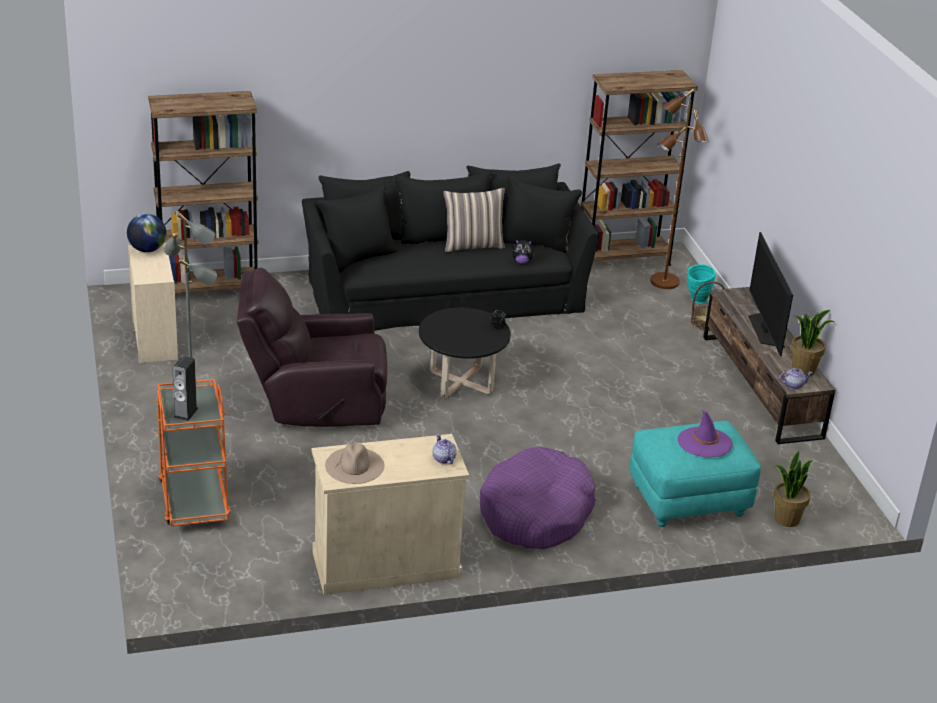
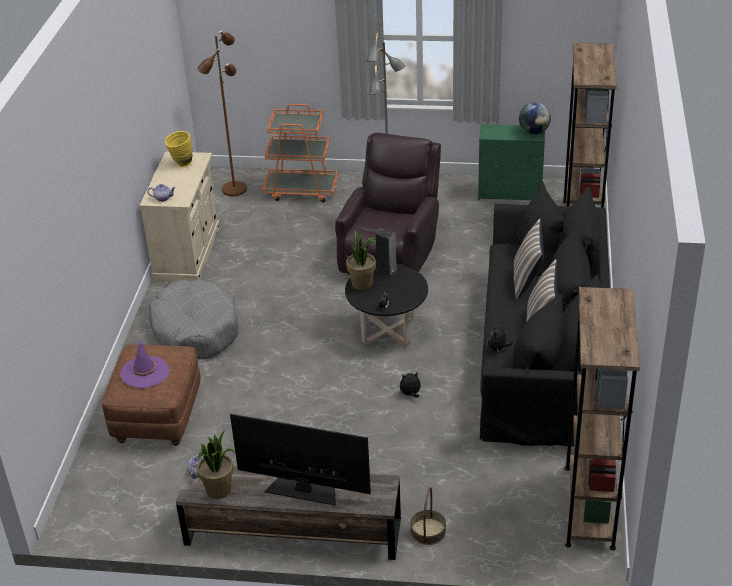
camera: 115 degrees right, 5 degrees up
beige dresser [128,243,178,363] -> green dresser [478,124,545,200]
speaker [172,356,198,421] -> speaker moved to [376,228,398,278]
beige hat [325,444,385,484] -> yellow vase [165,131,193,168]
purple dog bed [480,446,596,549] -> grey dog bed [149,279,239,359]
turquoise ottoman [629,421,761,527] -> brown ottoman [102,344,201,446]
brown floor lamp [650,89,709,289] -> brown floor lamp moved to [198,30,247,196]
turquoise vase [687,264,715,304] -> none
potted plant [773,450,813,527] -> potted plant moved to [346,230,376,290]
none -> plush toy [400,371,421,398]
none -> pillow [514,219,544,300]

